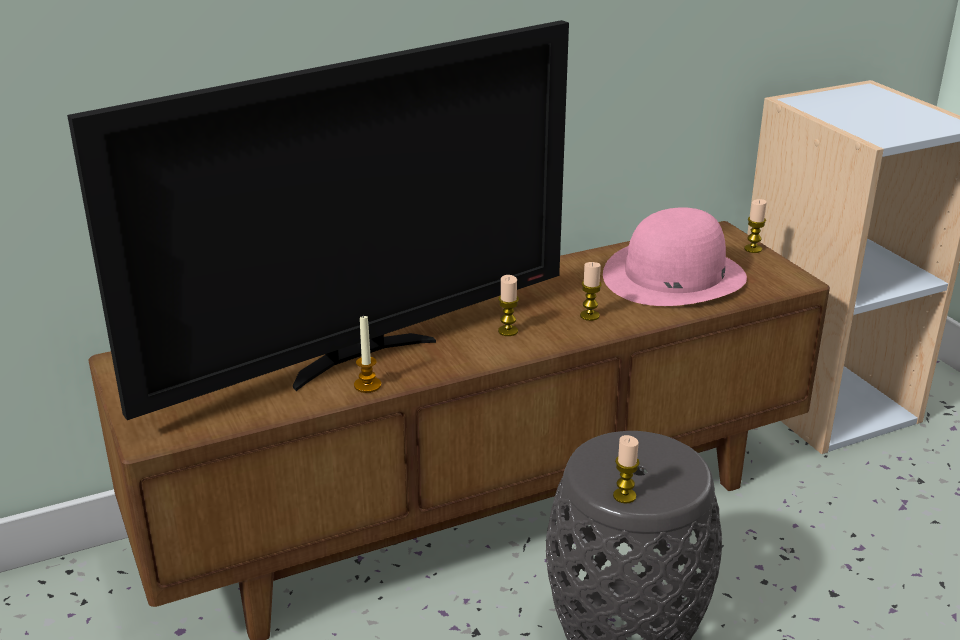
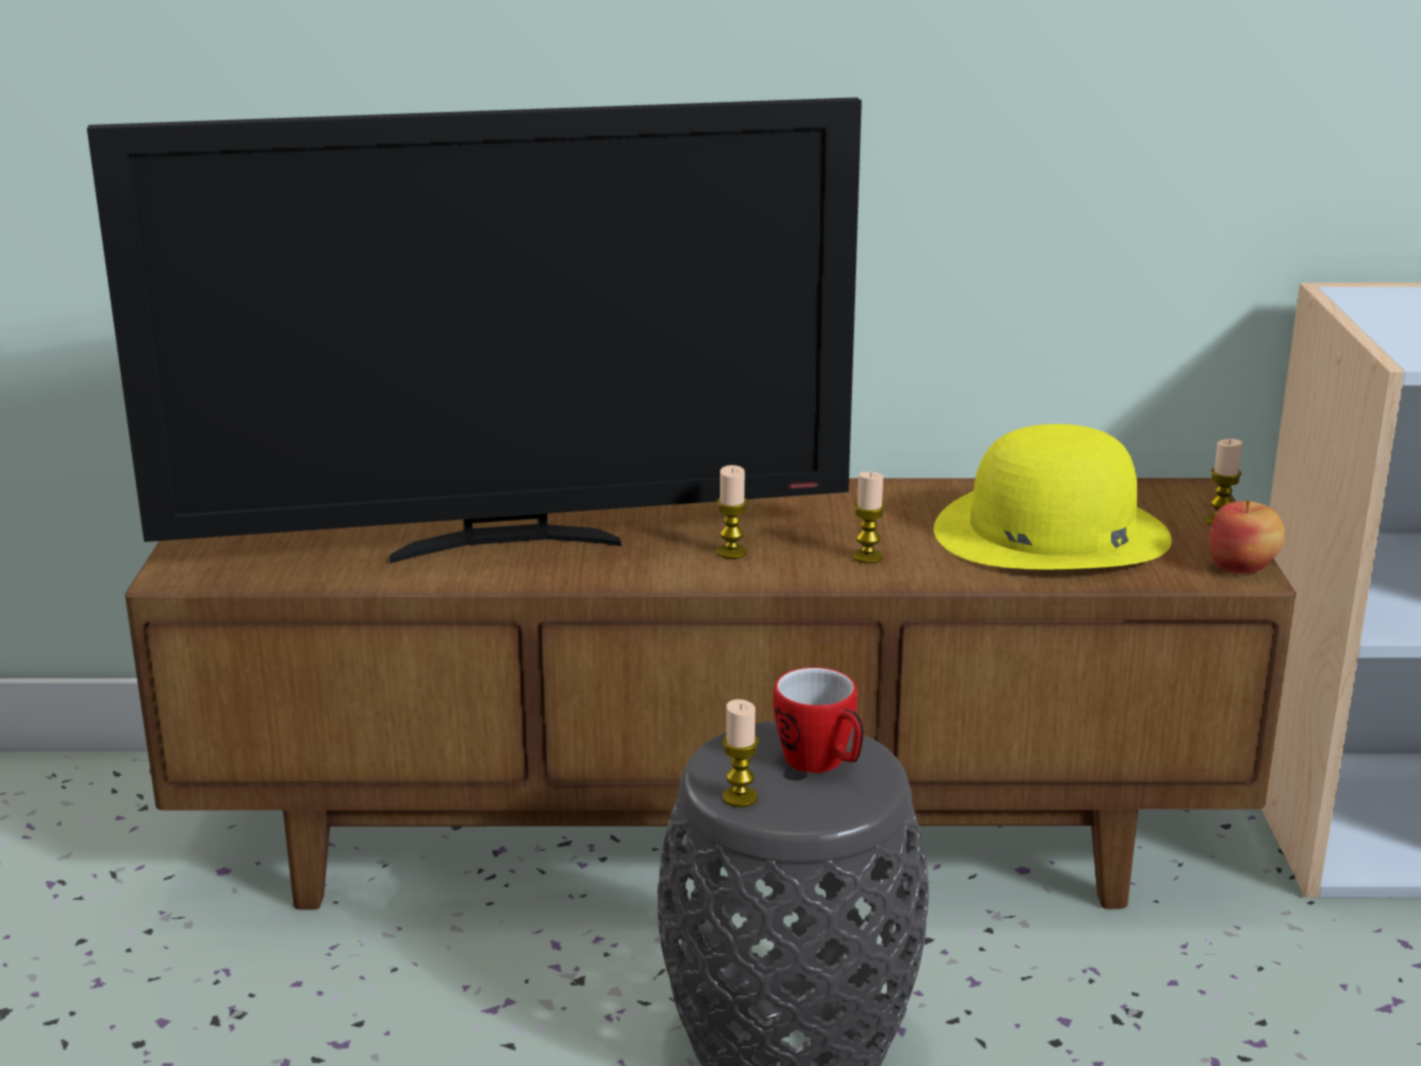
camera: 25 degrees right, 5 degrees down
candle [354,314,381,393] -> none
pink hat [603,207,747,306] -> yellow hat [934,424,1172,569]
none -> mug [773,667,864,773]
none -> apple [1209,500,1285,573]

